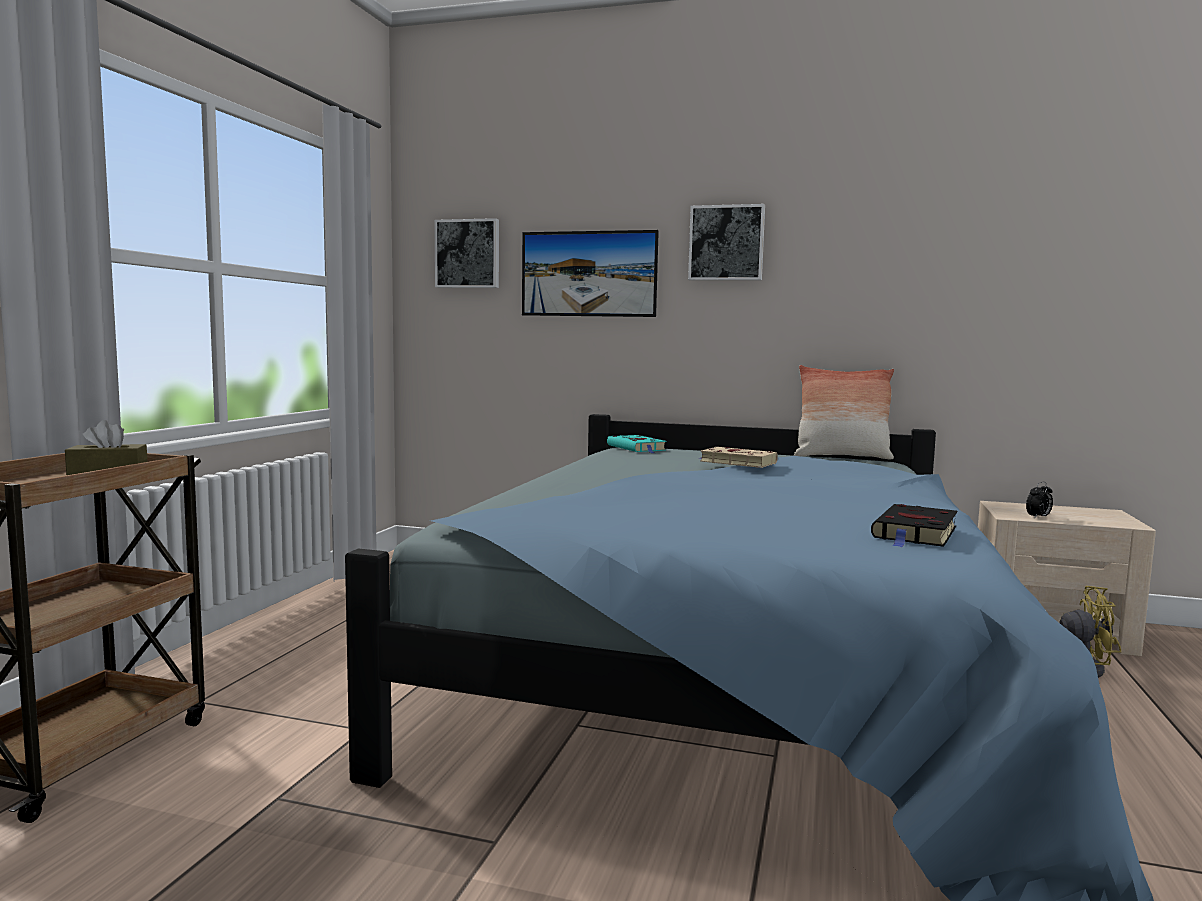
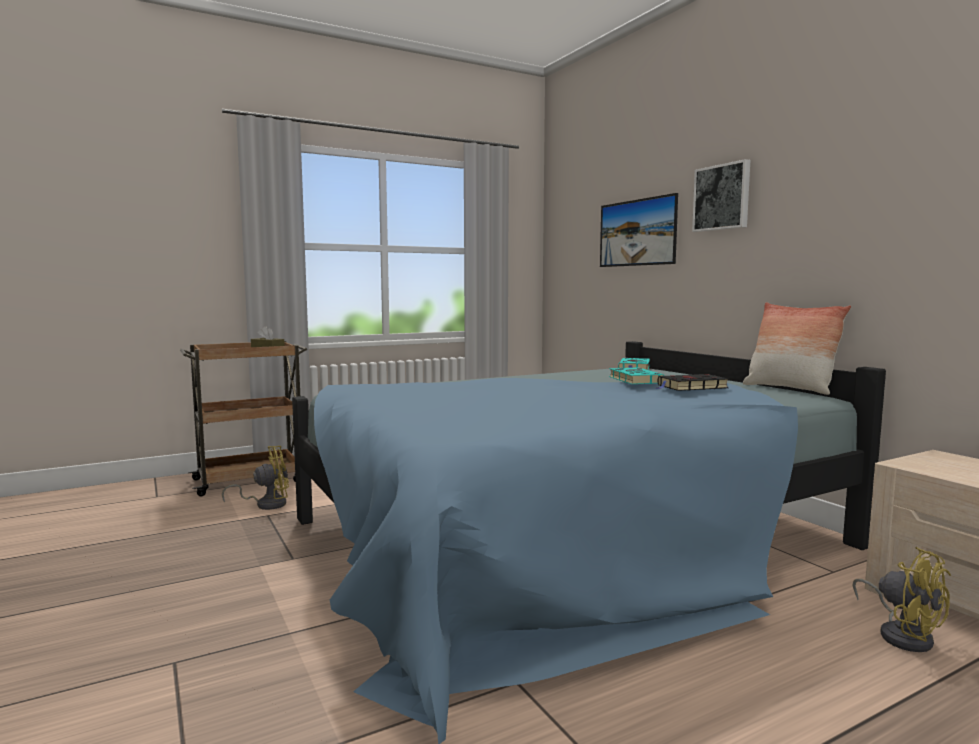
camera: 45 degrees right, 0 degrees up
picture [434,218,499,288] -> none
beige book [698,447,778,468] -> turquoise book [609,367,664,384]
black book [871,504,957,547] -> black book moved to [657,374,728,391]
alarm clock [1026,482,1053,519] -> none
none -> yellow fan [222,446,289,510]

